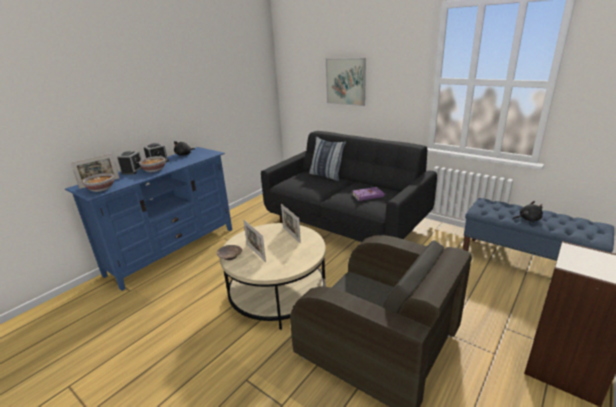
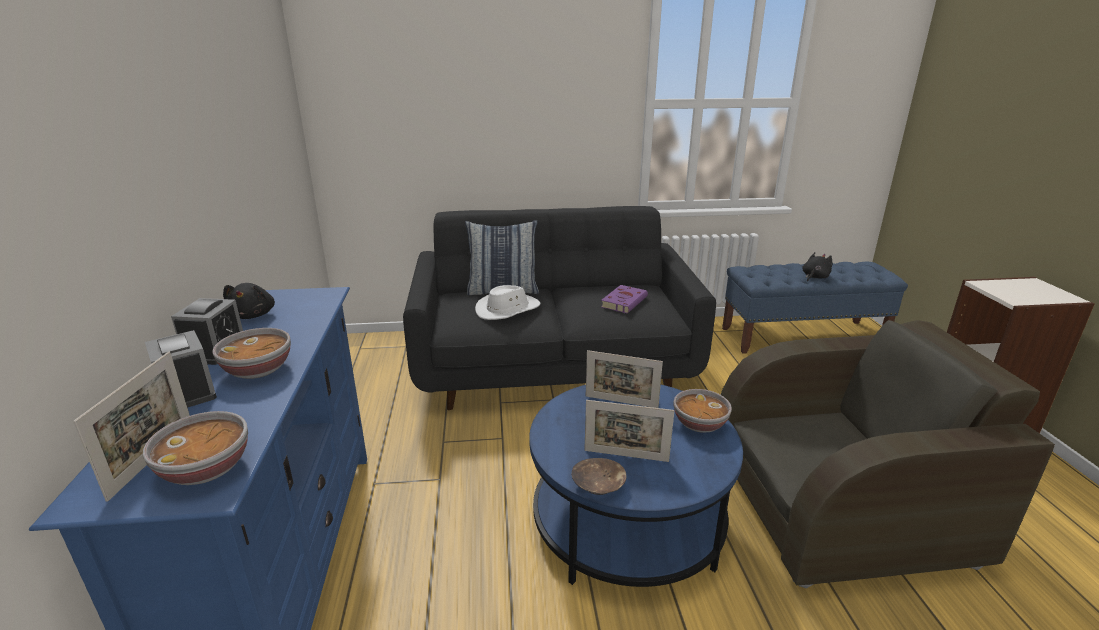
camera: 45 degrees left, 0 degrees up
beige coffee table [220,223,326,330] -> blue coffee table [529,385,743,587]
picture [326,58,366,106] -> none
none -> white hat [475,285,541,320]
none -> bowl [674,389,732,433]

